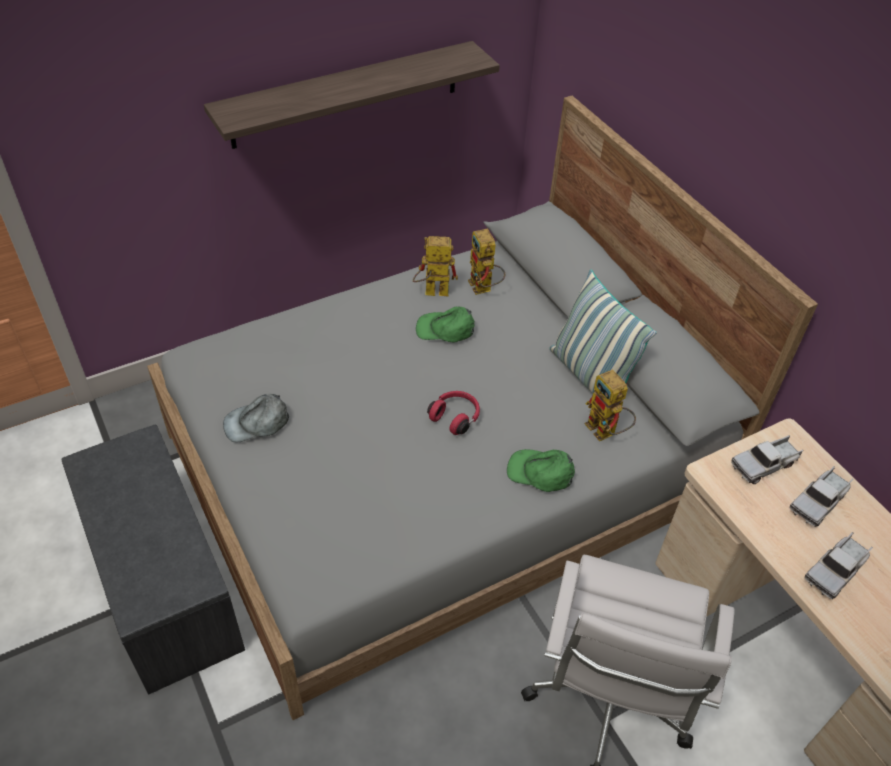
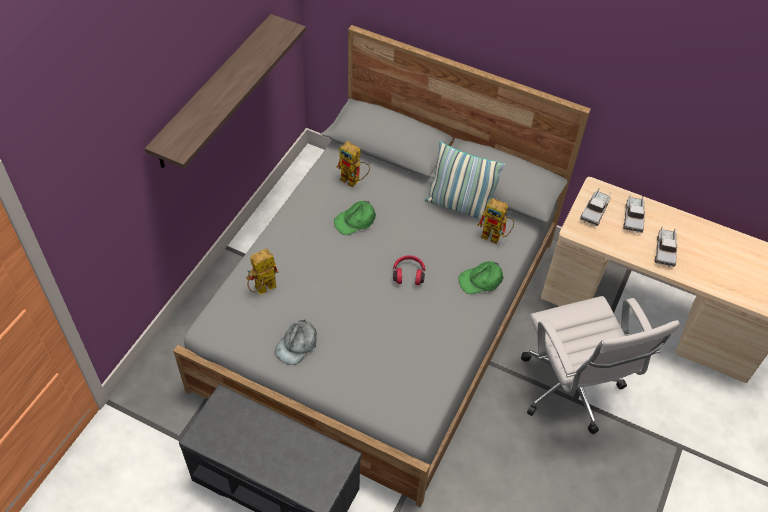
camera: 35 degrees left, 5 degrees up
toy robot [413,236,458,297] -> toy robot moved to [246,249,278,295]

